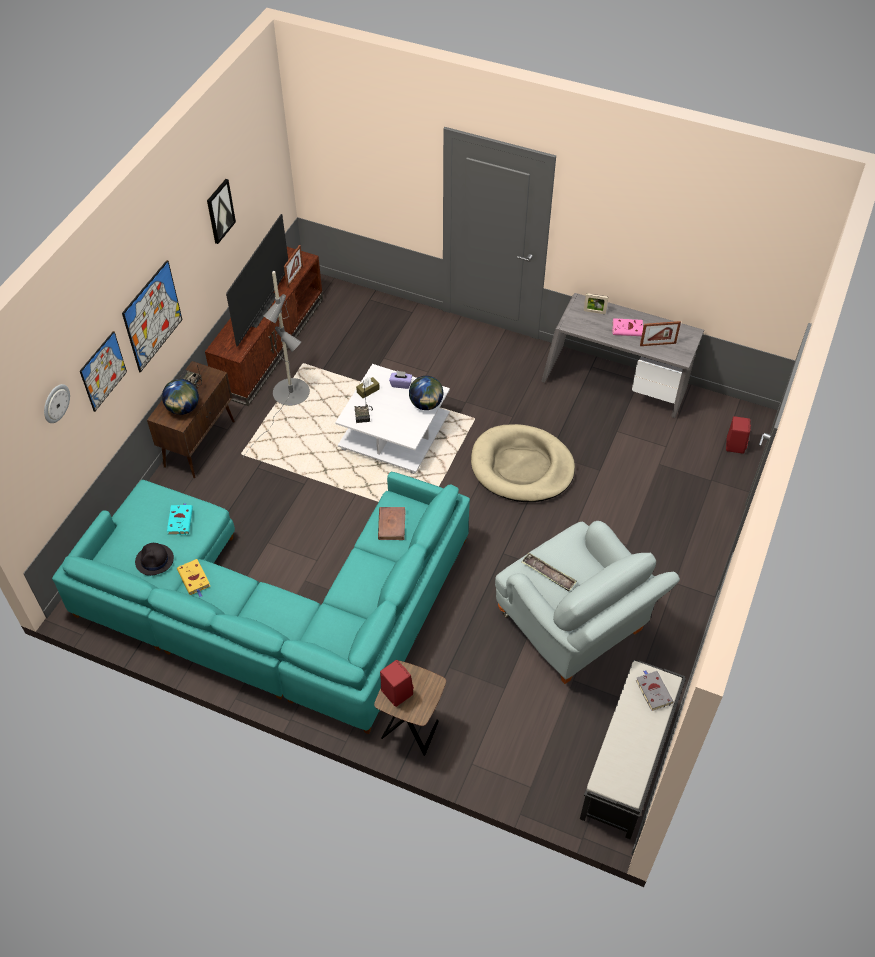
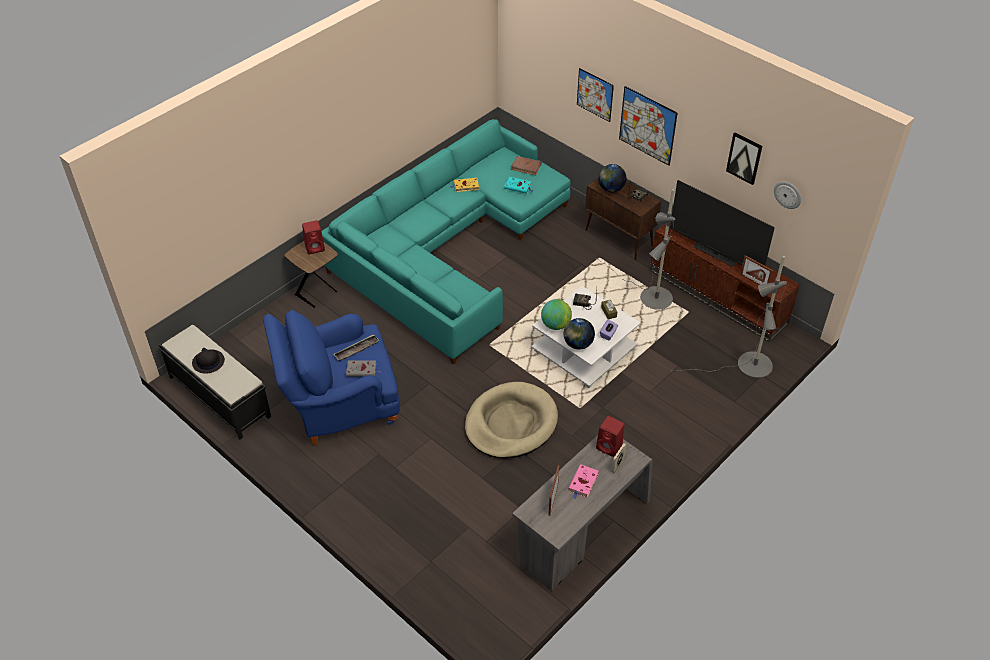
camera: 110 degrees right, 5 degrees down
wall clock [44,384,70,423] -> wall clock moved to [774,181,801,209]
black hat [135,543,174,576] -> black hat moved to [192,348,225,374]
brown book [378,507,406,540] -> brown book moved to [511,156,542,175]
grey armchair [495,521,680,684] -> blue armchair [263,310,400,446]
grey book [636,670,674,711] -> grey book moved to [346,360,381,377]
red speaker [726,416,751,454] -> red speaker moved to [596,416,625,457]
none -> globe [541,299,572,330]
none -> grey floor lamp [673,255,787,378]

